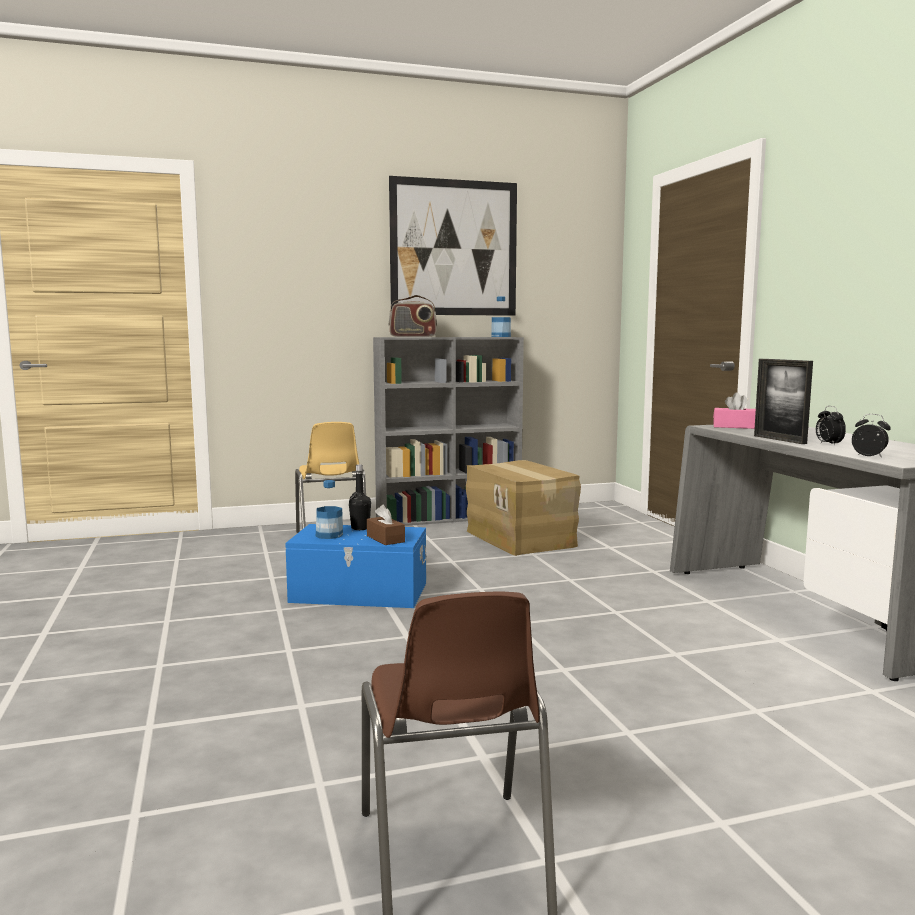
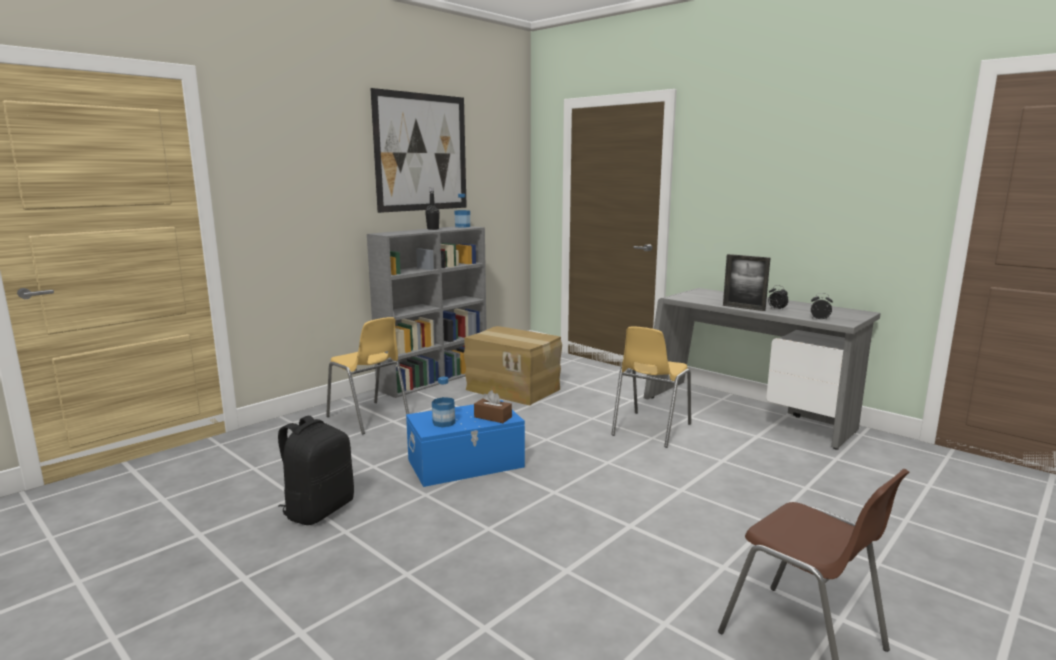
camera: 30 degrees left, 5 degrees up
black bottle [349,464,371,530] -> black bottle moved to [425,188,440,230]
radio [389,295,437,337] -> none
pink tissue box [713,392,756,429] -> none
none -> black backpack [278,416,354,525]
none -> yellow chair [611,327,691,448]

